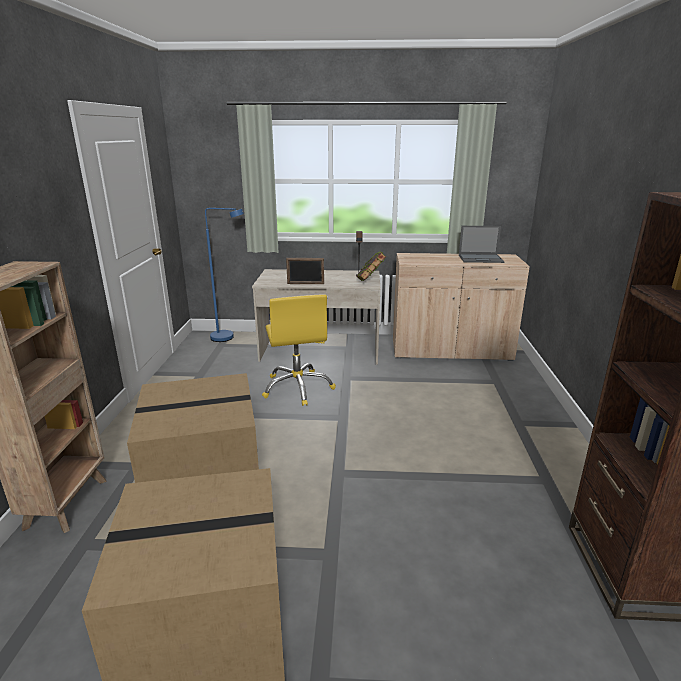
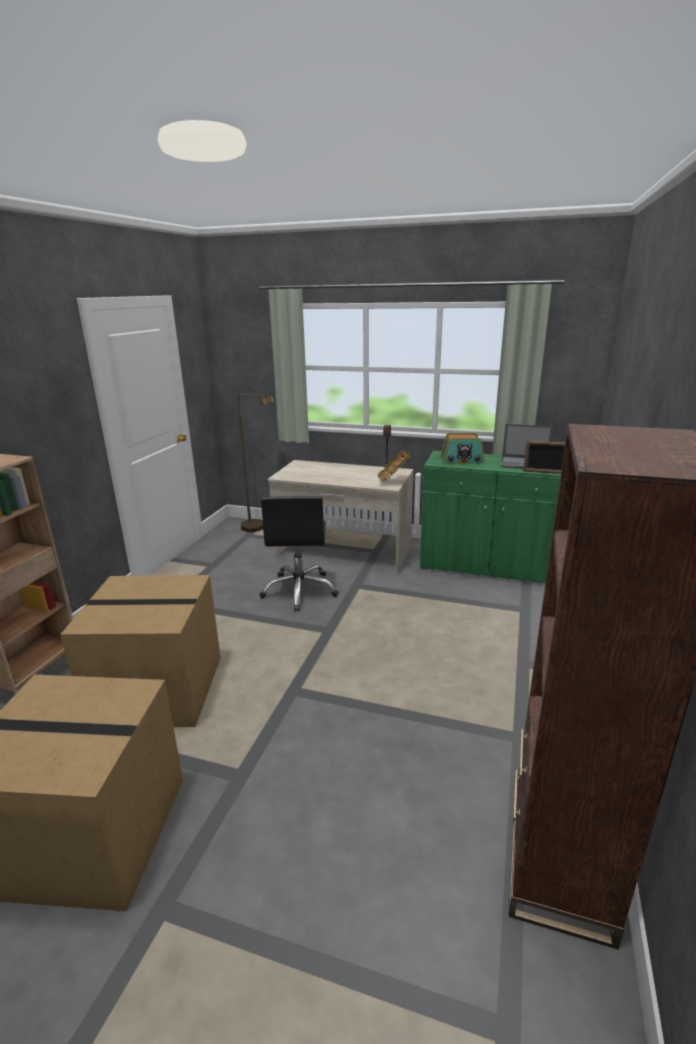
camera: 15 degrees right, 0 degrees up
blue floor lamp [205,208,244,342] -> brown floor lamp [238,394,274,532]
yellow office chair [262,294,336,406] -> black office chair [259,496,339,611]
picture frame [286,258,324,284] -> picture frame moved to [523,440,566,474]
beige cabinet [393,253,530,361] -> green cabinet [420,451,561,583]
none -> radio [440,433,485,464]

